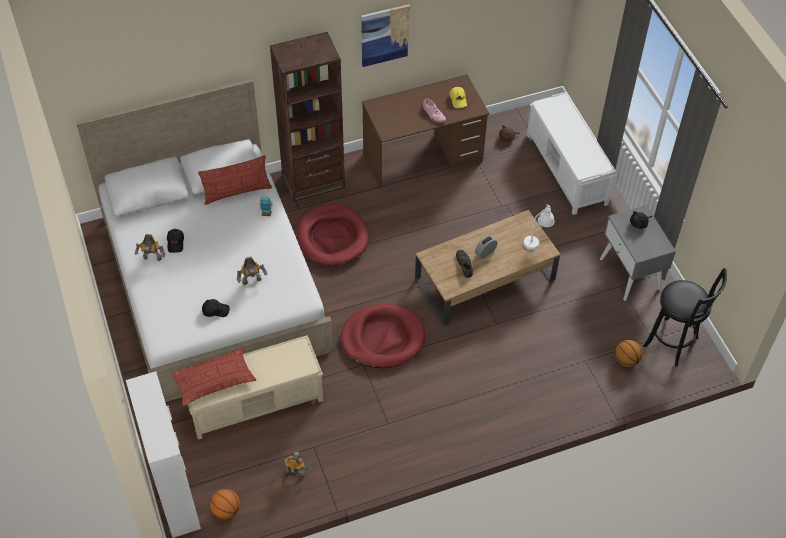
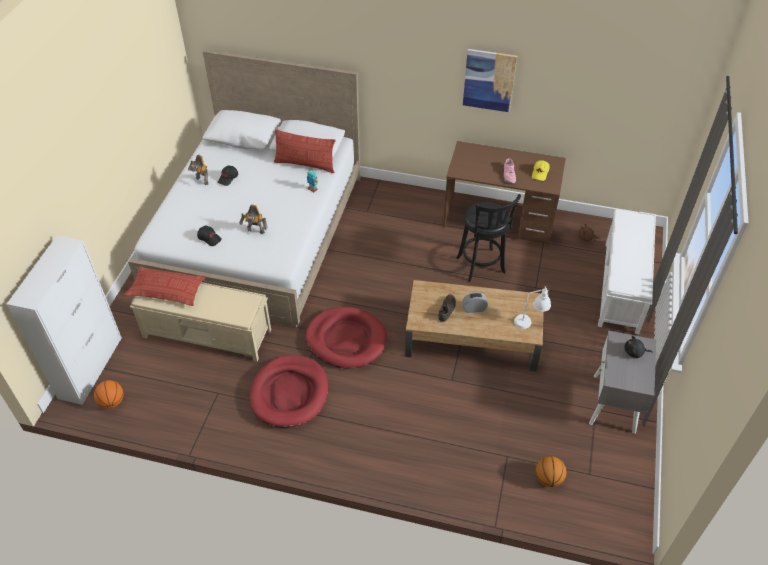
camera: 35 degrees right, 5 degrees down
brown bookcase [270,32,345,202] -> none
toy robot [281,452,312,478] -> none
red dog bed [297,204,369,266] -> red dog bed moved to [249,355,328,428]
black stool [643,268,727,366] -> black stool moved to [456,194,521,282]

